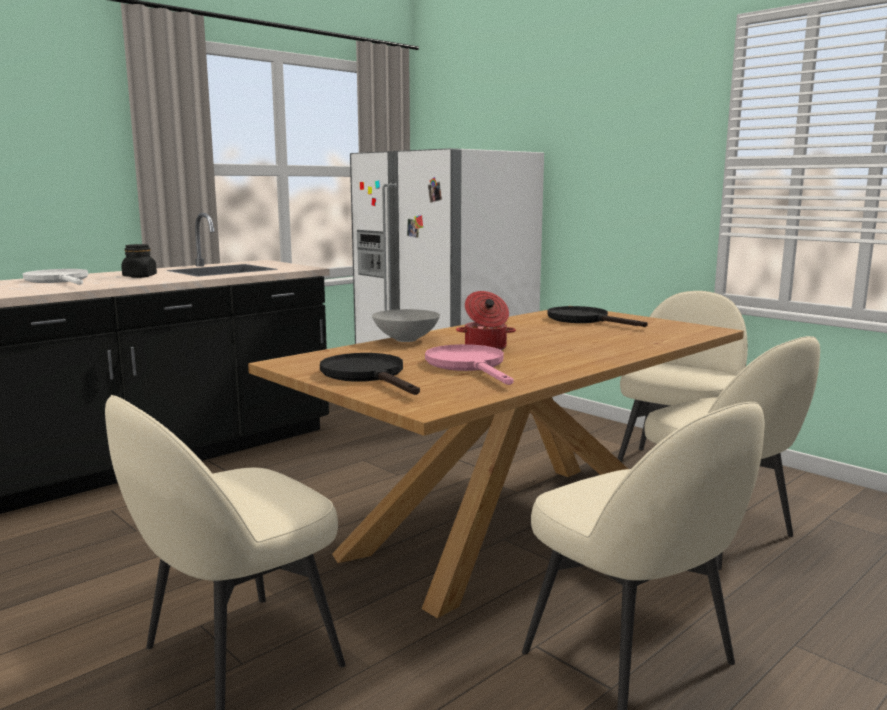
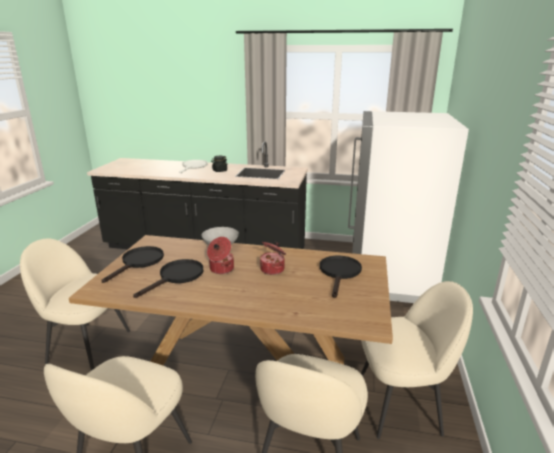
camera: 55 degrees right, 10 degrees up
pink frying pan [425,344,513,385] -> black frying pan [133,259,203,298]
none -> cooking pot [260,242,286,275]

